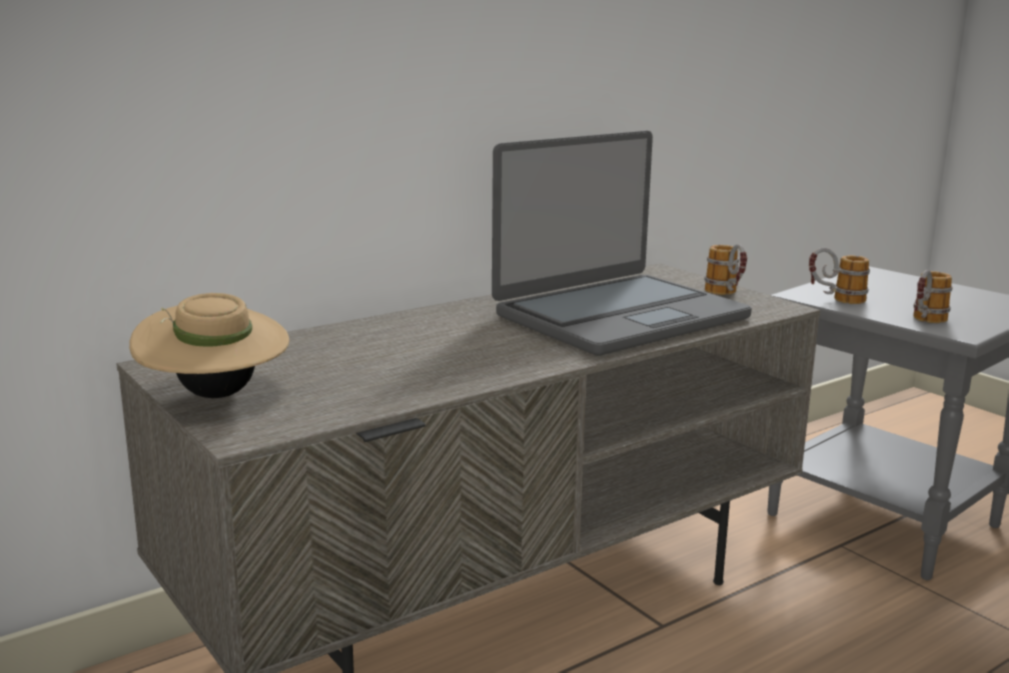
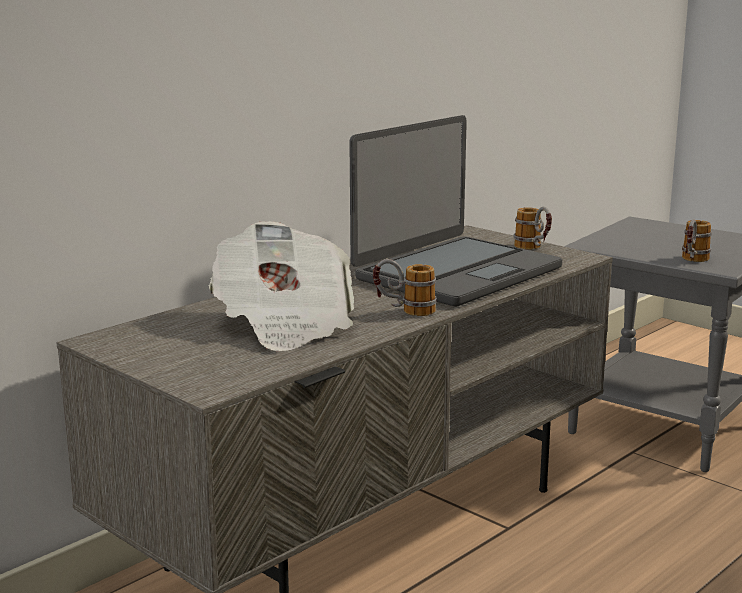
camera: 10 degrees left, 0 degrees up
beige hat [129,293,289,398] -> none
mug [809,248,870,304] -> mug moved to [373,259,437,316]
none -> newspaper [209,221,354,352]

